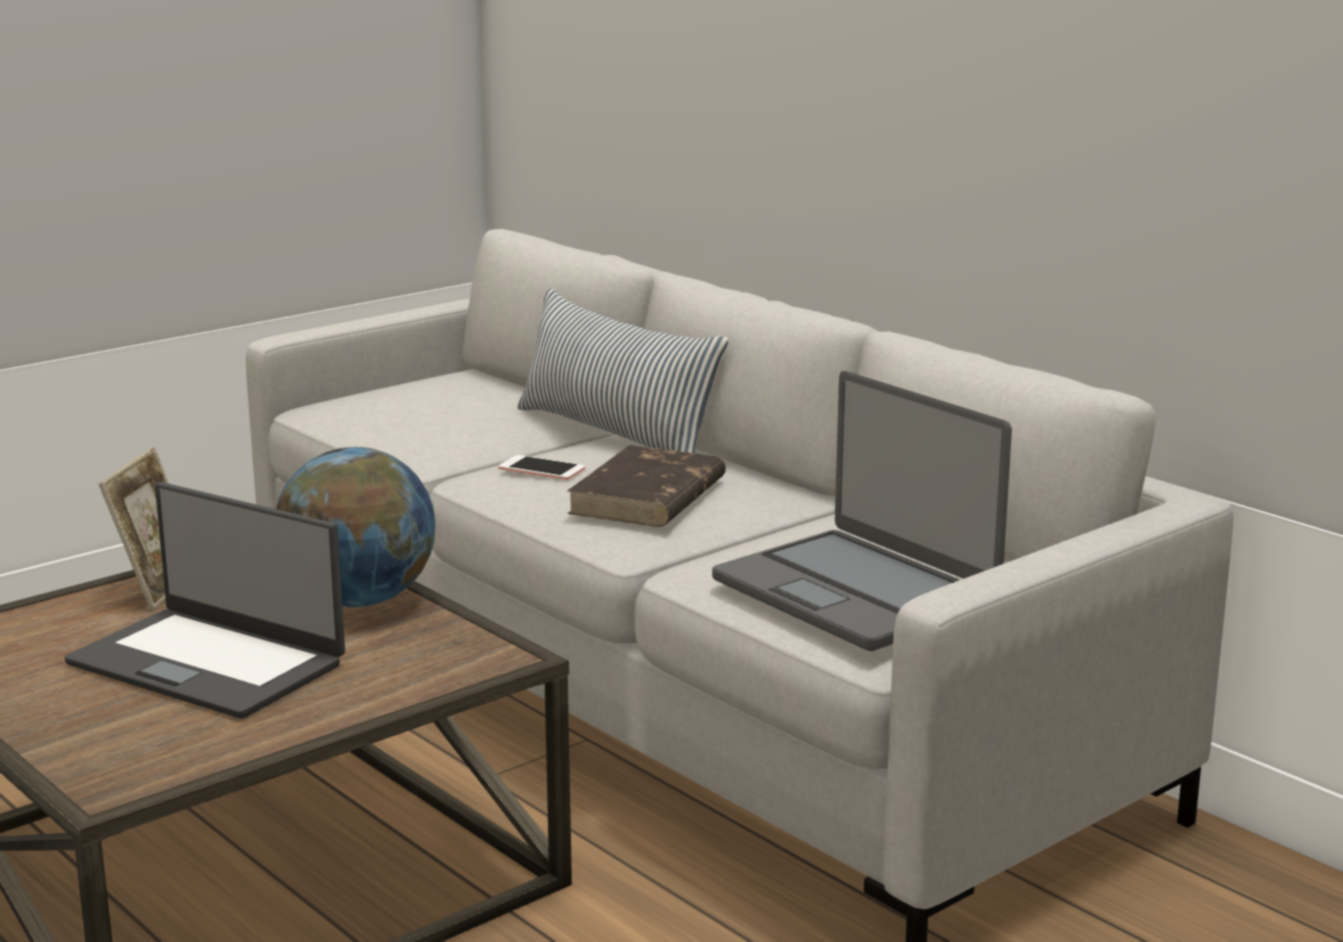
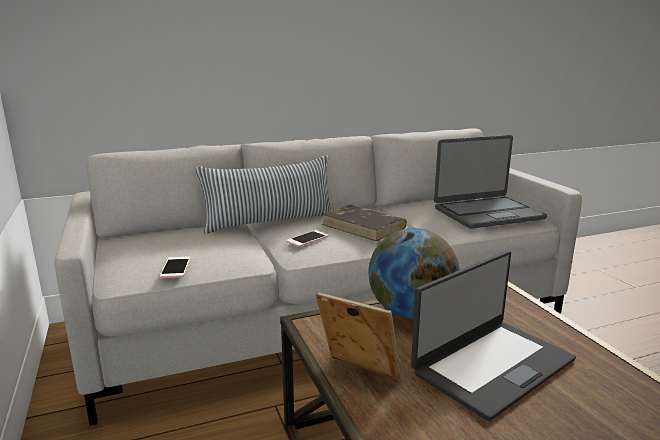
camera: 70 degrees left, 0 degrees up
none -> phone [160,257,191,278]

